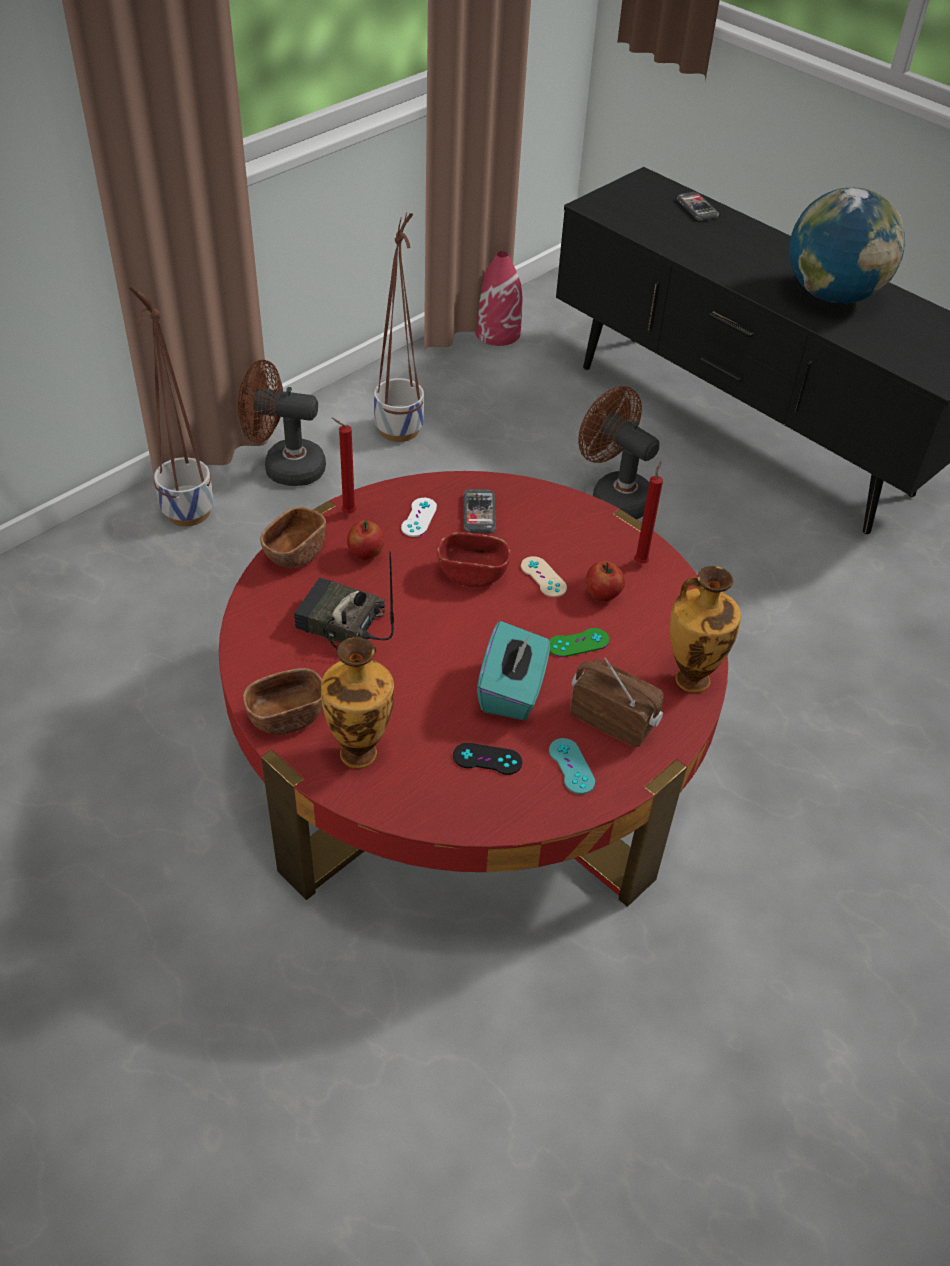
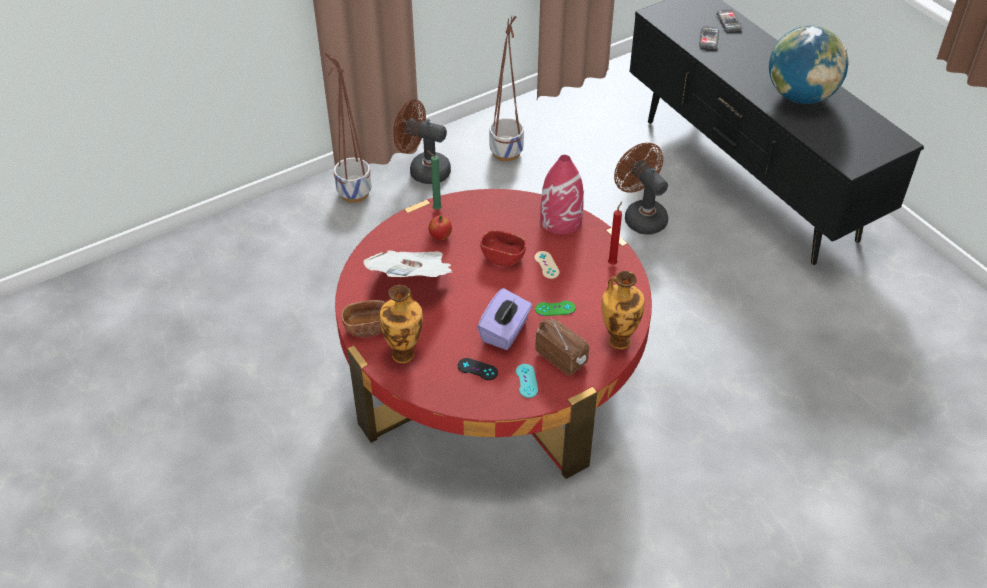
camera: 15 degrees right, 0 degrees up
brown bowl [260,507,326,568] -> none
radio [294,552,394,653] -> newspaper [363,250,453,277]
red candle [332,418,356,514] -> green candle [427,150,442,210]
white game controller [401,498,437,537] -> none
phone [463,489,496,533] -> phone moved to [699,26,719,49]
red vase [475,251,522,346] -> red vase moved to [540,155,584,234]
turquoise tissue box [477,621,550,720] -> purple tissue box [477,288,532,350]
apple [586,561,625,602] -> none

